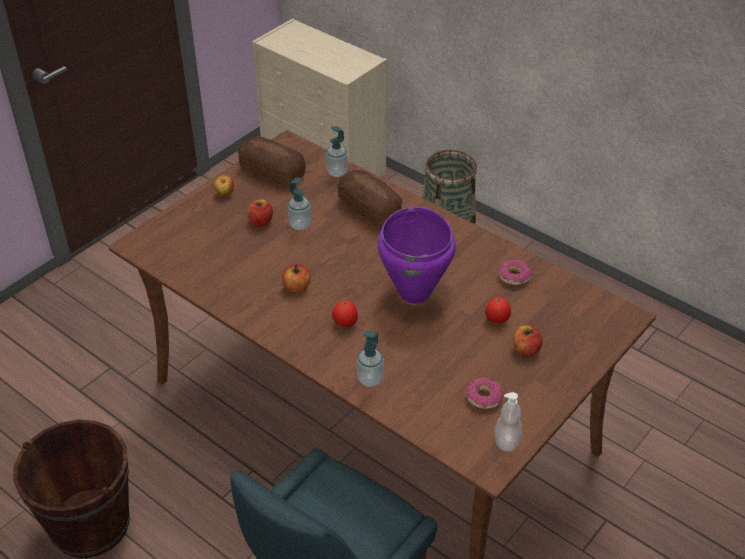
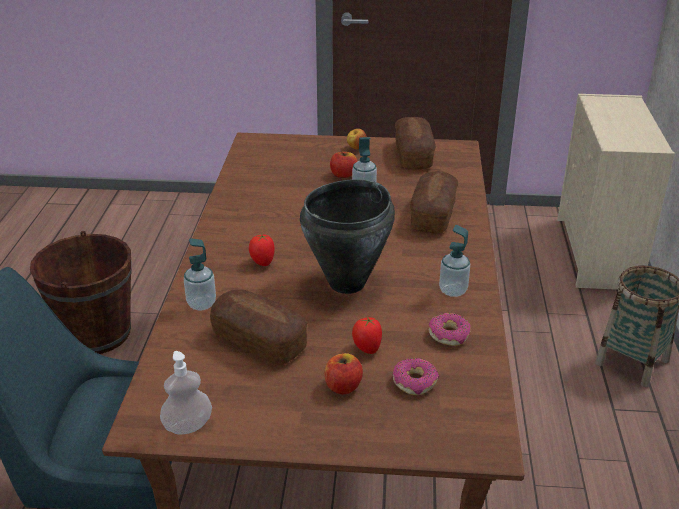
camera: 55 degrees right, 10 degrees down
apple [282,264,311,292] -> none
soap dispenser [326,126,348,177] -> soap dispenser moved to [439,225,470,297]
purple cooking pot [378,206,456,304] -> black cooking pot [300,179,395,294]
donut [467,378,503,409] -> donut moved to [393,358,439,395]
none -> bread [210,289,307,365]

